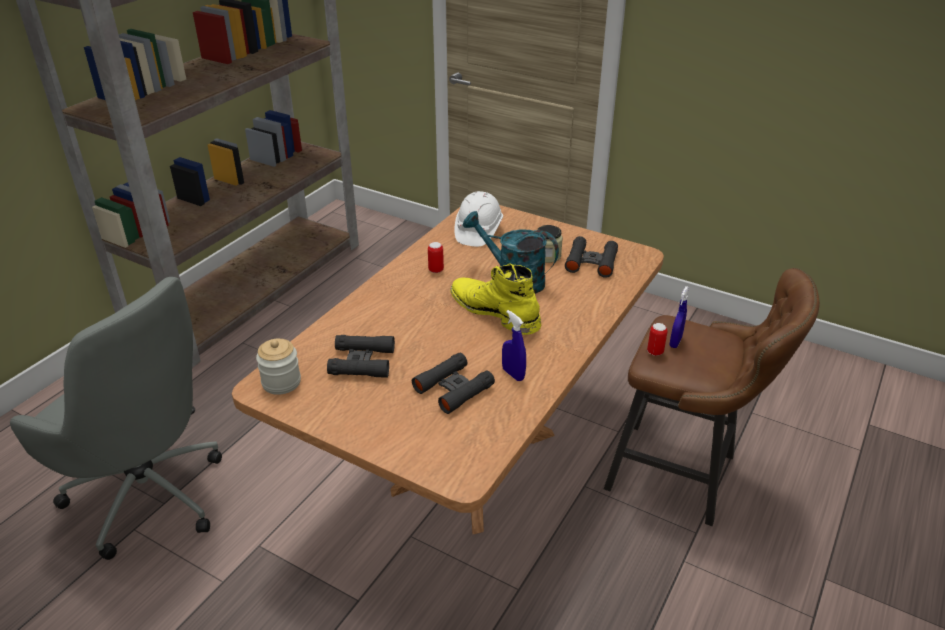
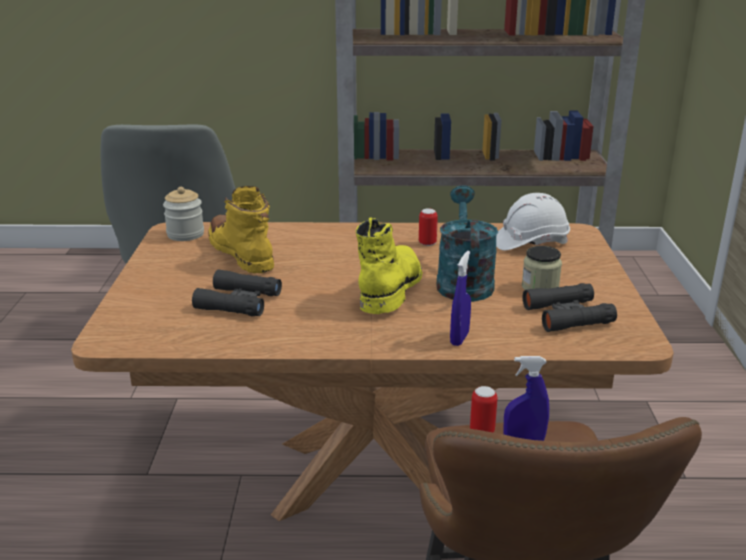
camera: 60 degrees right, 10 degrees down
black binoculars [327,335,395,378] -> yellow boot [208,186,274,273]
blue spray bottle [502,310,526,381] -> blue spray bottle moved to [450,251,471,346]

